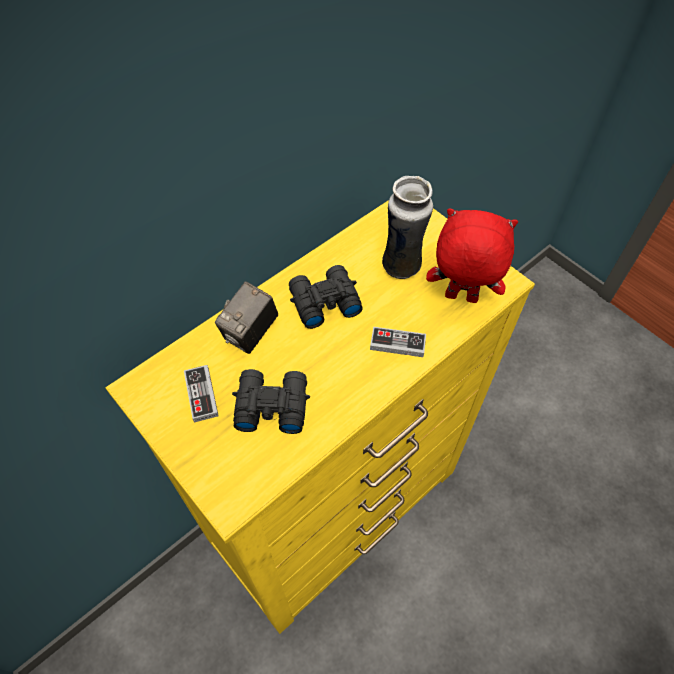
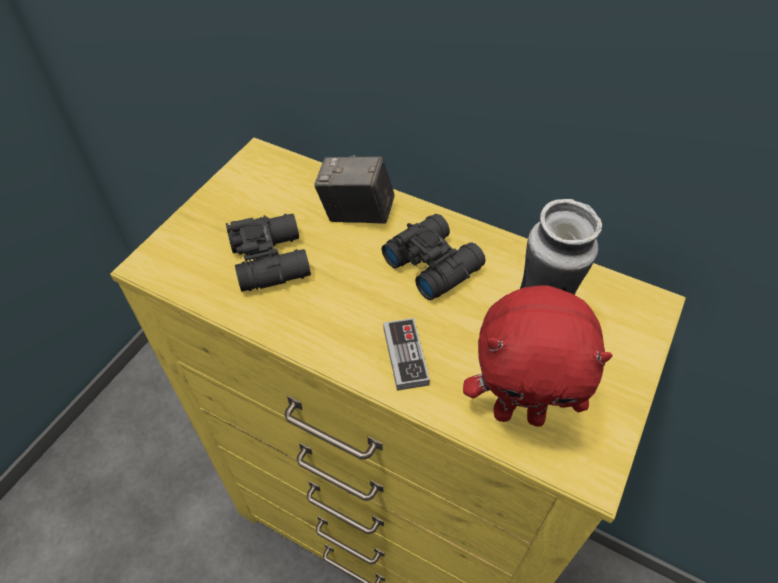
camera: 70 degrees right, 5 degrees down
game controller [184,365,219,423] -> none
red plush toy [426,208,518,303] -> red plush toy turned 105 degrees clockwise [463,285,613,427]

